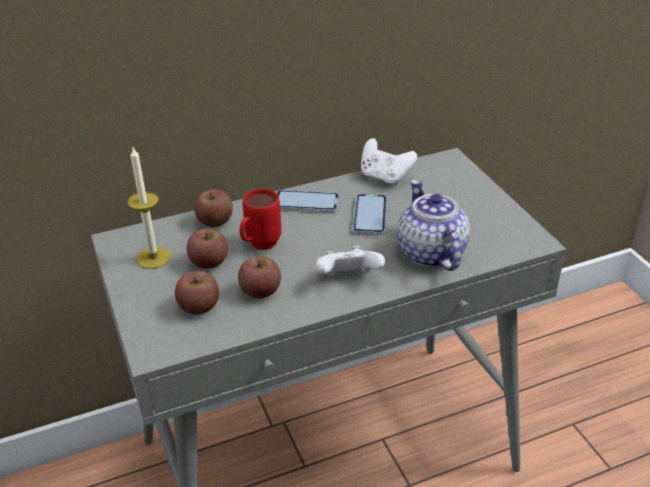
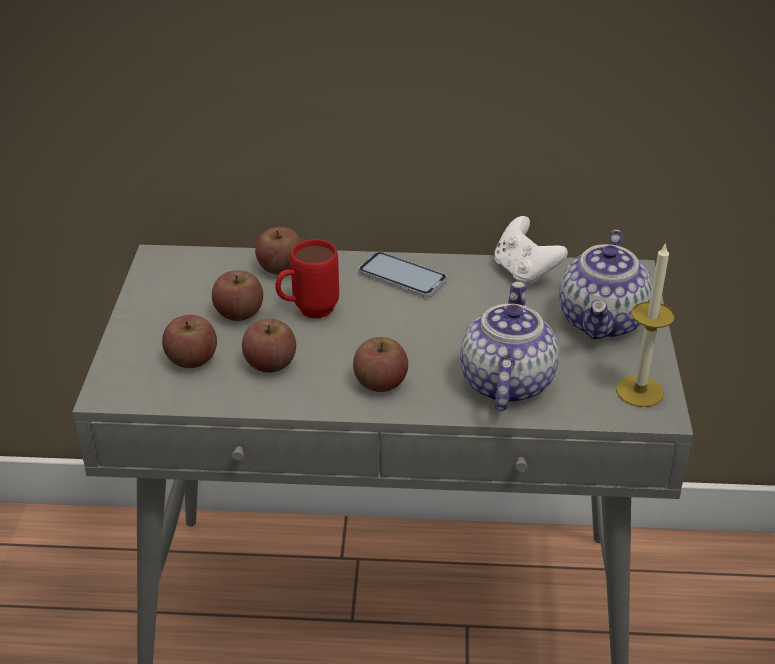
camera: 25 degrees right, 0 degrees up
candle [128,148,171,269] -> candle moved to [616,242,675,407]
white game controller [316,246,385,276] -> apple [353,337,408,392]
phone [353,194,387,235] -> none
none -> teapot [559,230,652,339]

